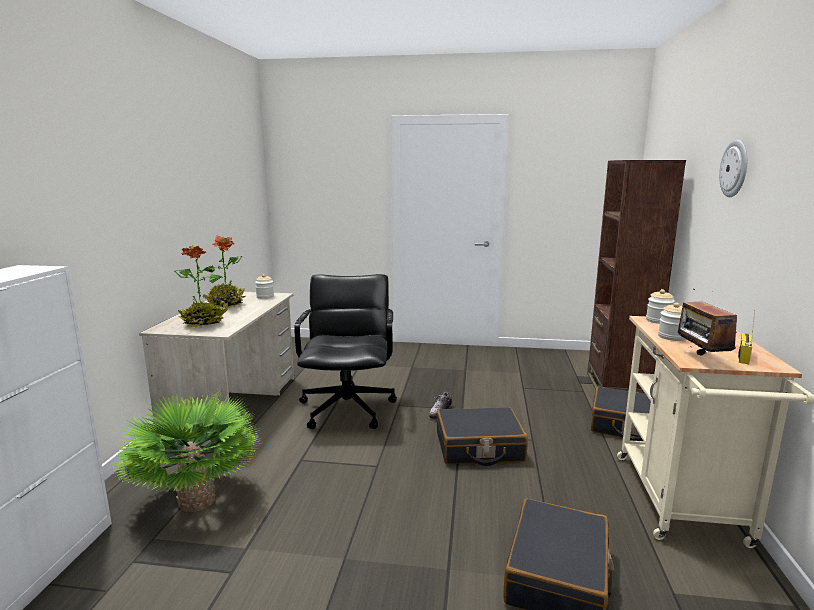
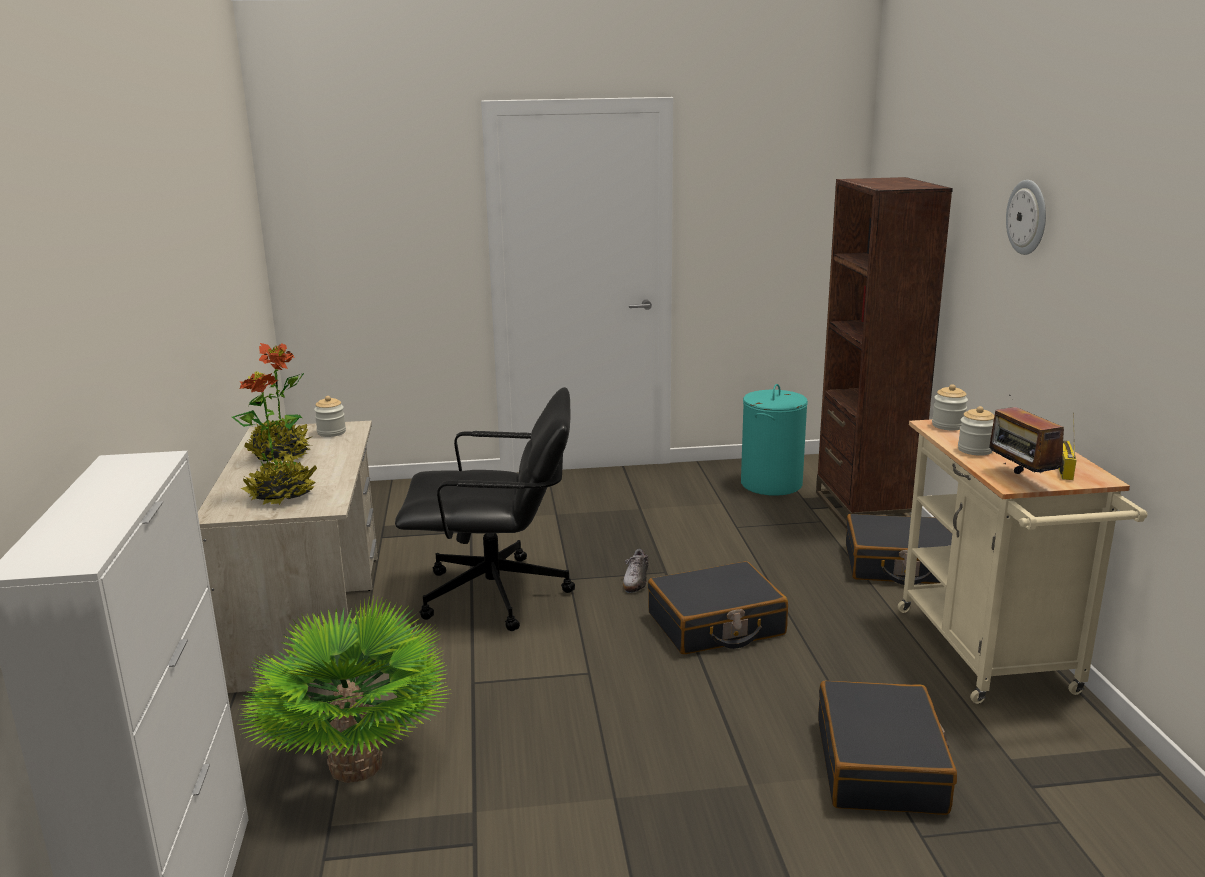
camera: 15 degrees left, 5 degrees up
black office chair [294,274,397,429] -> black office chair turned 105 degrees clockwise [395,387,575,631]
none -> turquoise laundry basket [741,384,808,496]

